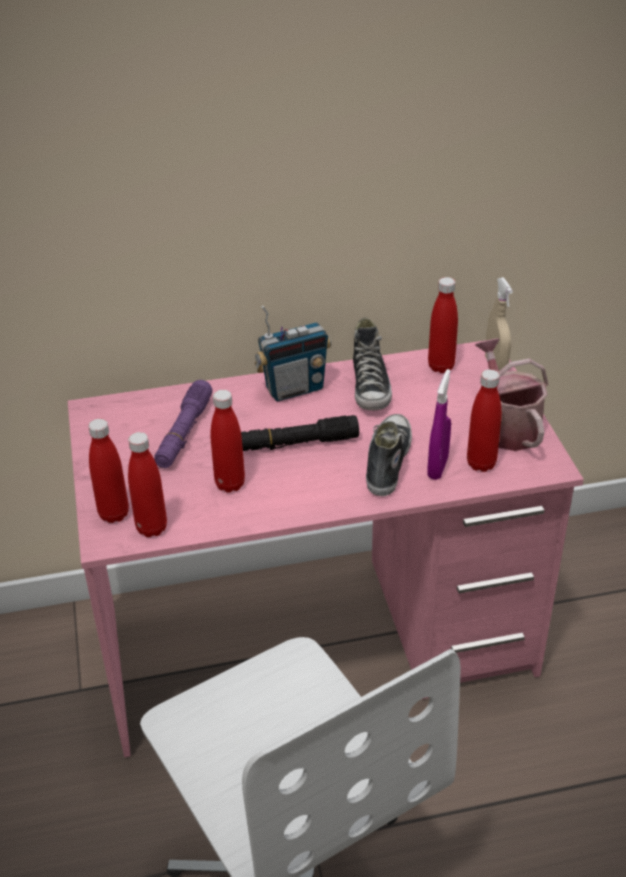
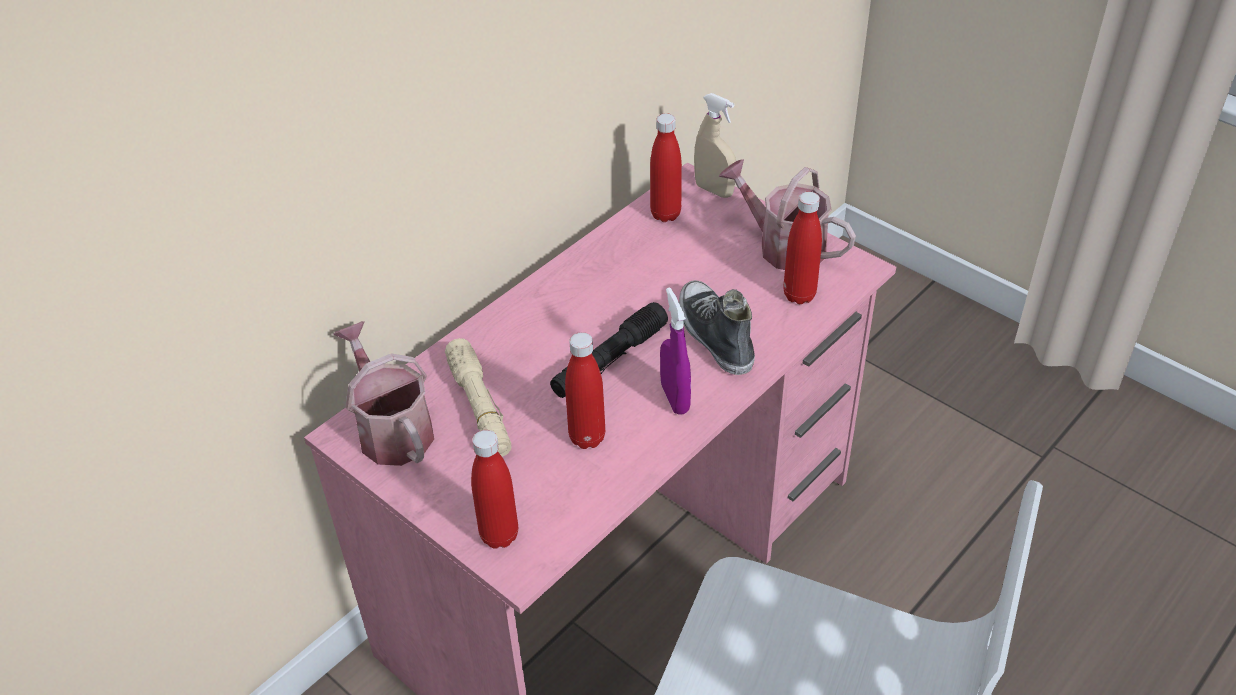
camera: 35 degrees left, 5 degrees up
red bottle [128,432,167,537] -> none
purple flashlight [154,380,212,468] -> beige flashlight [445,338,512,457]
radio [255,305,331,401] -> none
shoe [353,317,392,410] -> none
purple spray bottle [427,369,451,480] -> purple spray bottle moved to [660,287,691,415]
none -> watering can [333,321,434,466]

